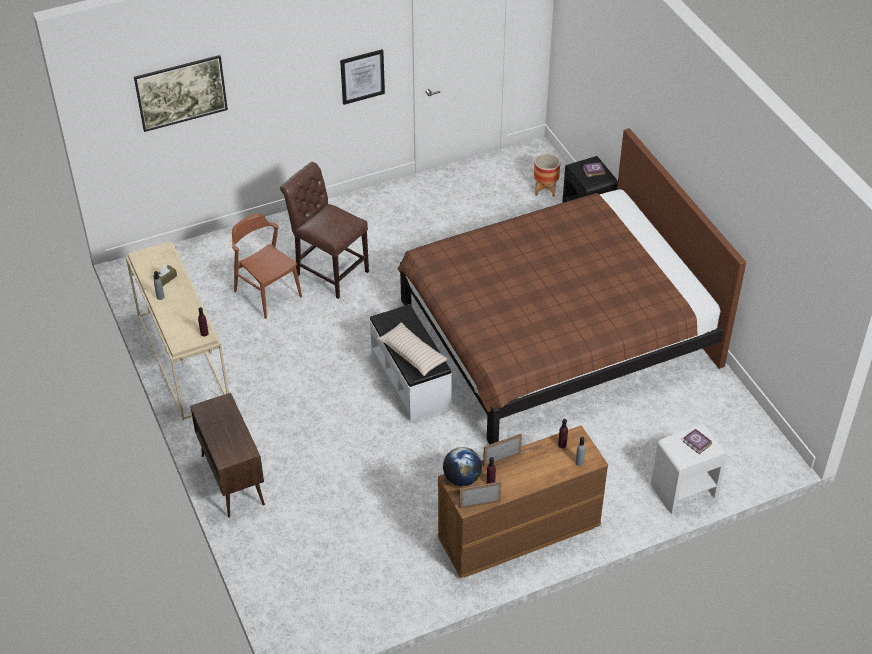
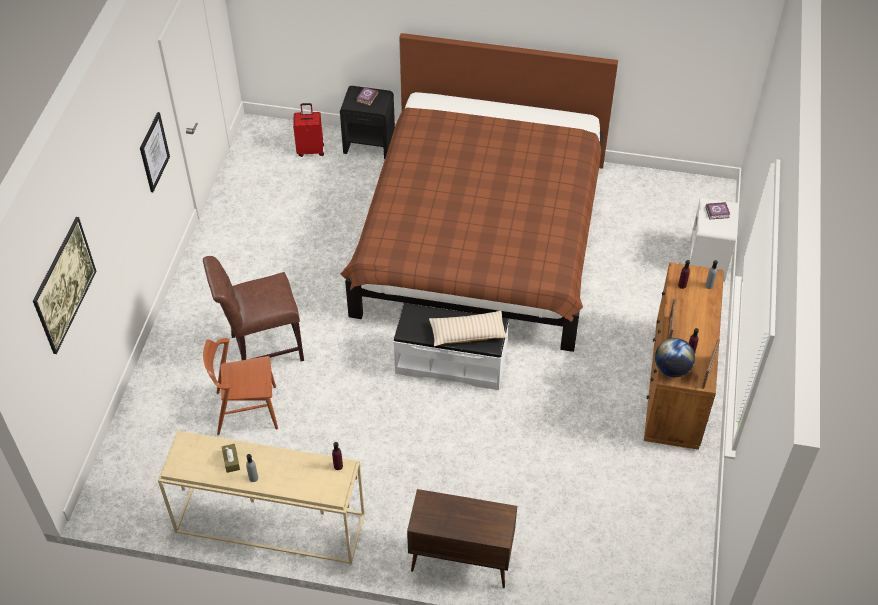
camera: 55 degrees left, 5 degrees up
planter [534,154,560,197] -> red suitcase [293,103,324,157]

